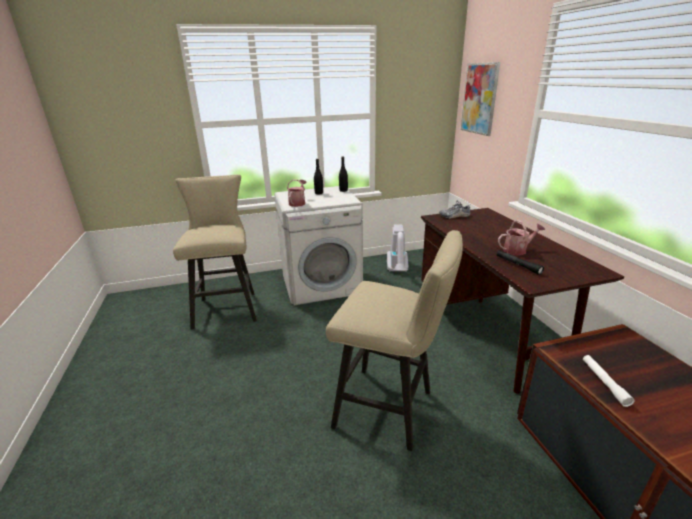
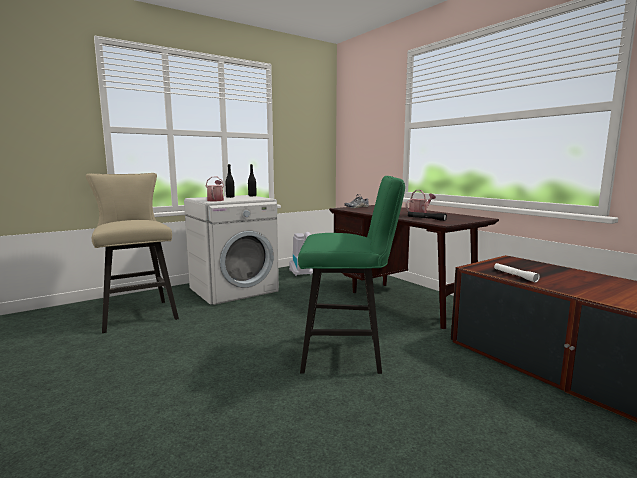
camera: 20 degrees left, 15 degrees down
beige stool [326,230,463,451] -> green stool [298,176,405,374]
picture [461,62,500,136] -> none

